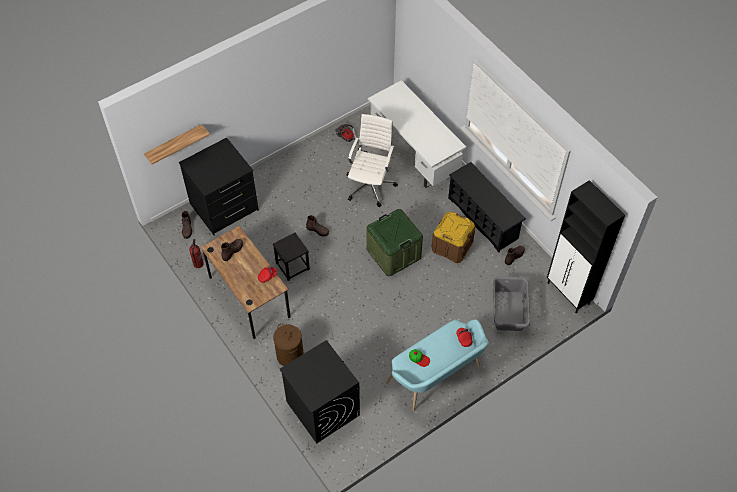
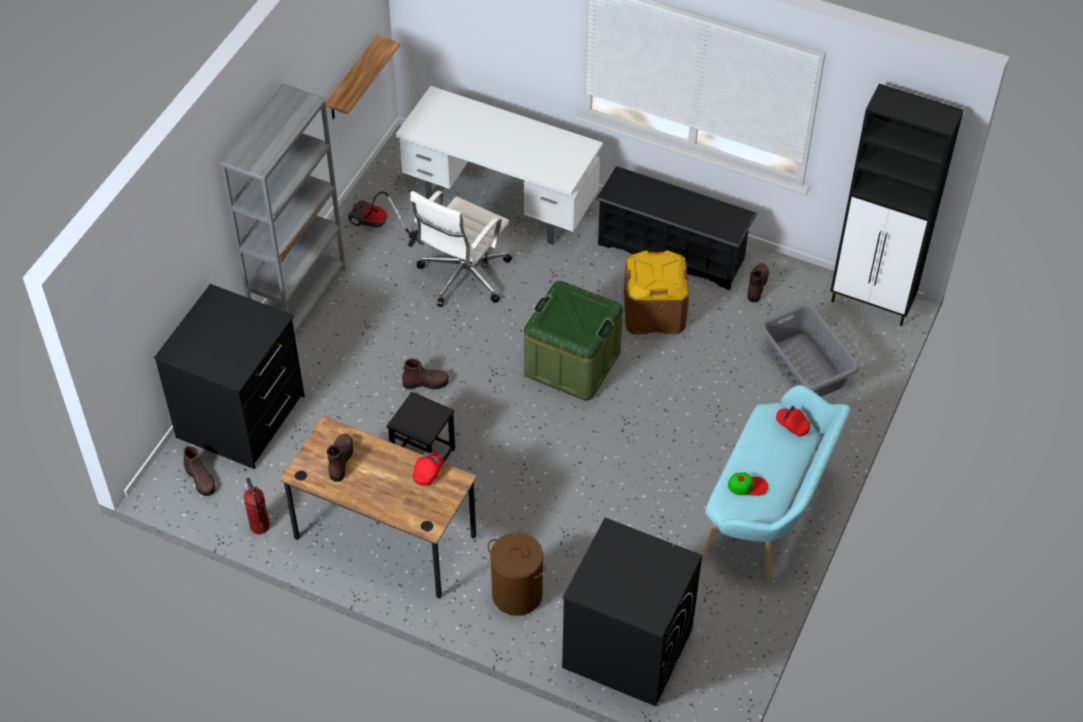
camera: 30 degrees left, 5 degrees down
shelf [144,124,210,165] -> shelf moved to [325,35,400,119]
white office chair [347,114,398,207] -> white office chair turned 135 degrees counterclockwise [410,190,512,307]
none -> grey bookcase [219,84,346,335]

